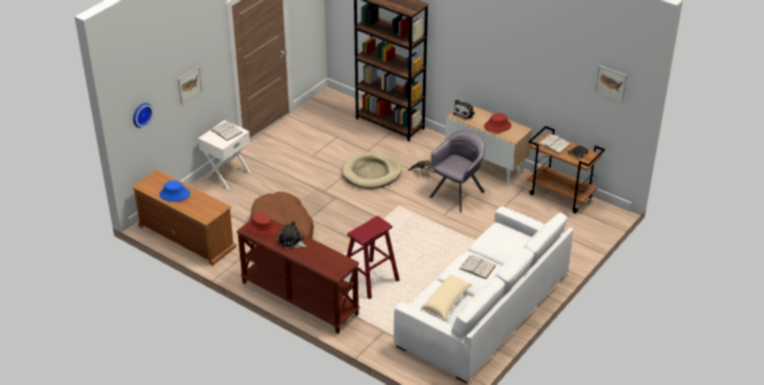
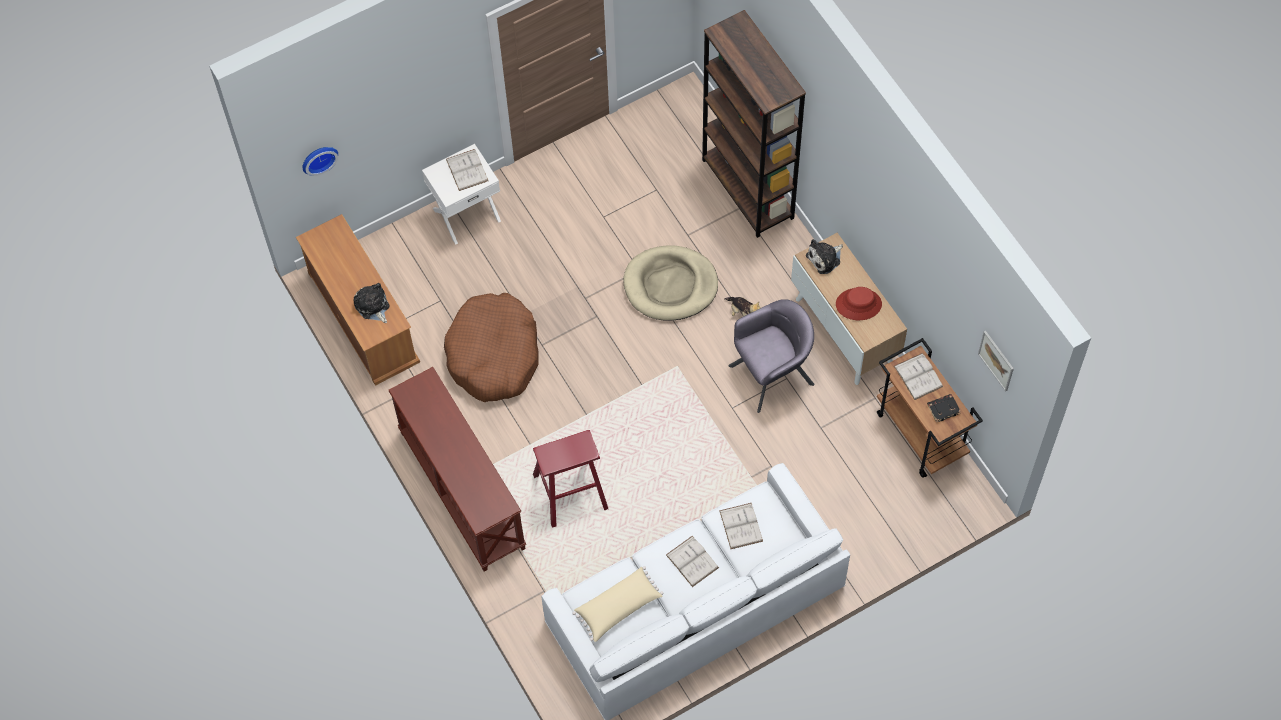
camera: 25 degrees right, 25 degrees up
blue hat [159,181,190,202] -> none
picture [178,66,202,104] -> none
red hat [247,213,278,237] -> none
plush toy [278,220,307,249] -> plush toy moved to [353,283,390,323]
none -> white book [719,503,763,549]

